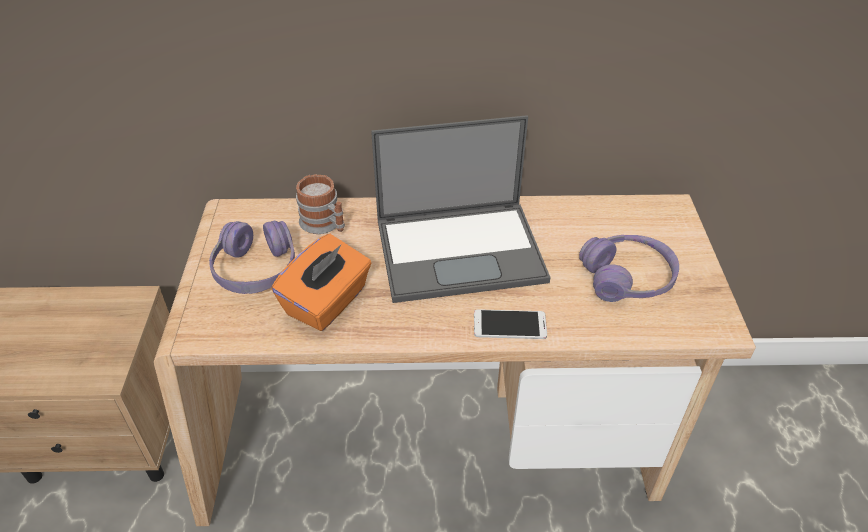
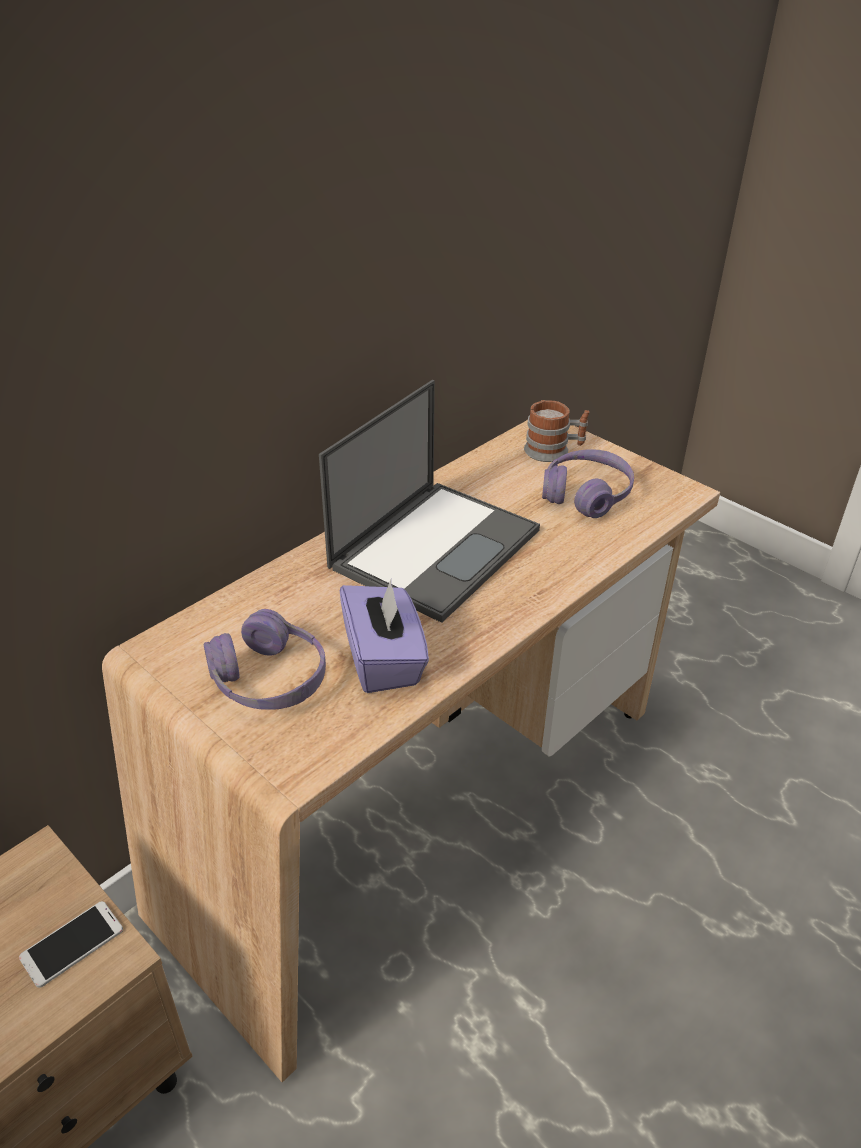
camera: 45 degrees left, 5 degrees down
orange tissue box [271,234,372,331] -> purple tissue box [340,580,429,693]
mug [296,174,345,234] -> mug moved to [524,400,589,462]
phone [474,309,547,339] -> phone moved to [19,901,123,988]

